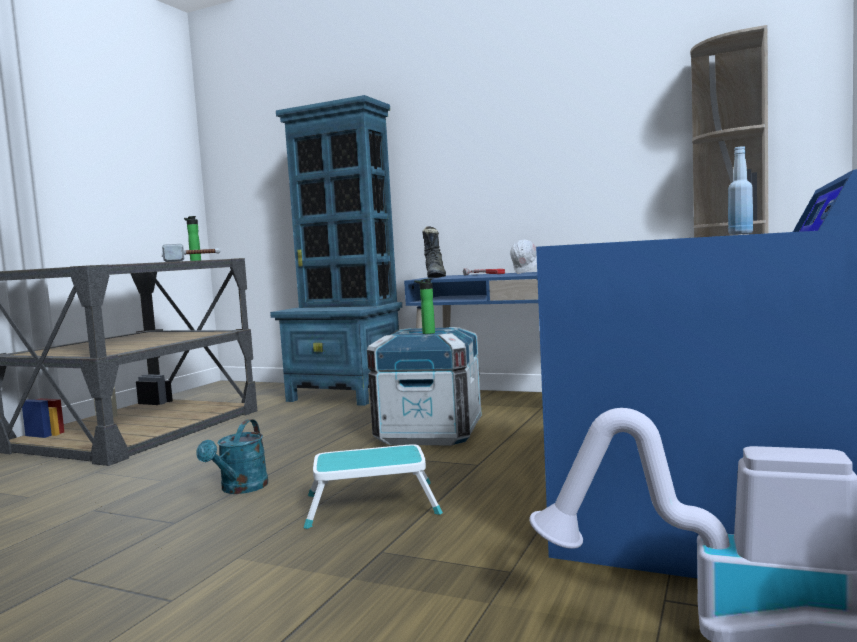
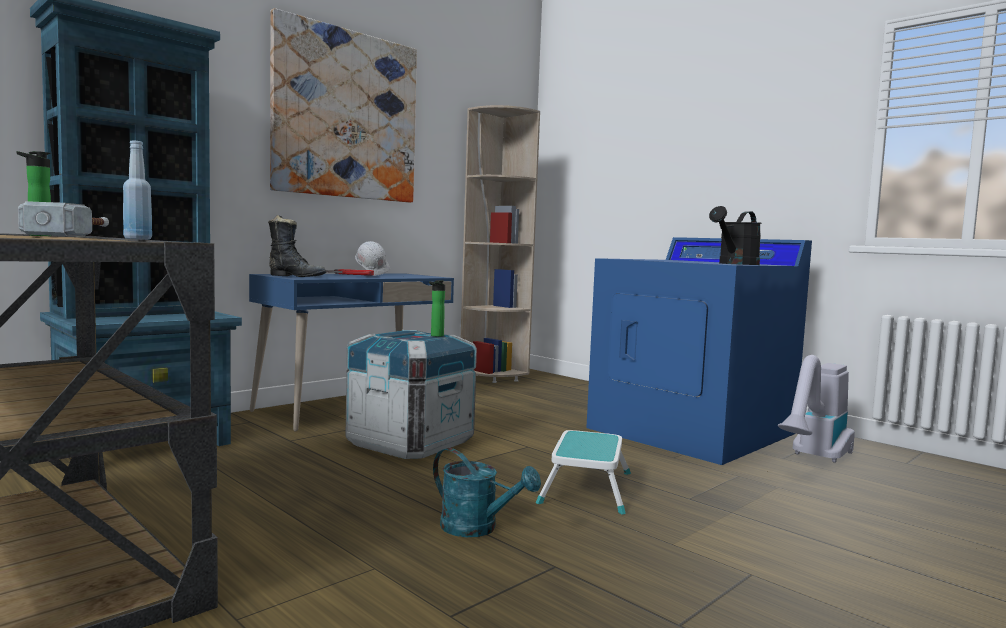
camera: 70 degrees left, 0 degrees up
blue bottle [728,146,753,235] -> blue bottle moved to [123,140,152,240]
none -> picture [270,8,417,202]
none -> black watering can [709,206,761,265]

